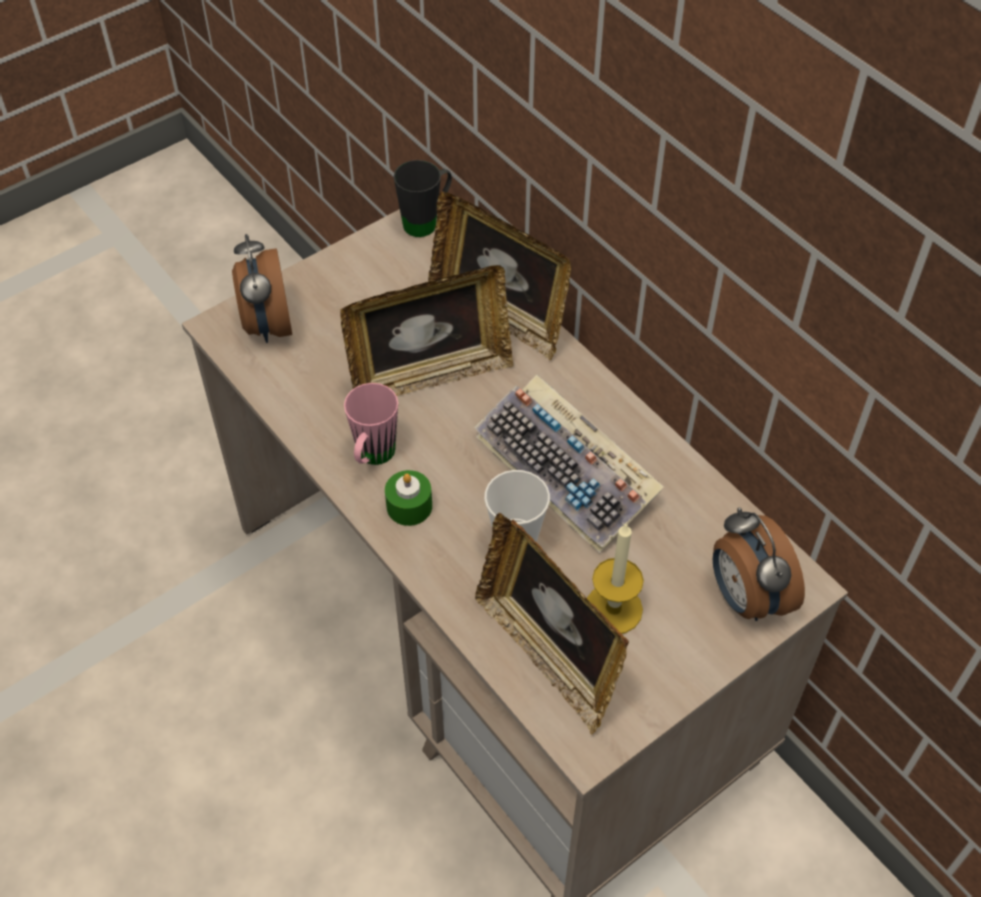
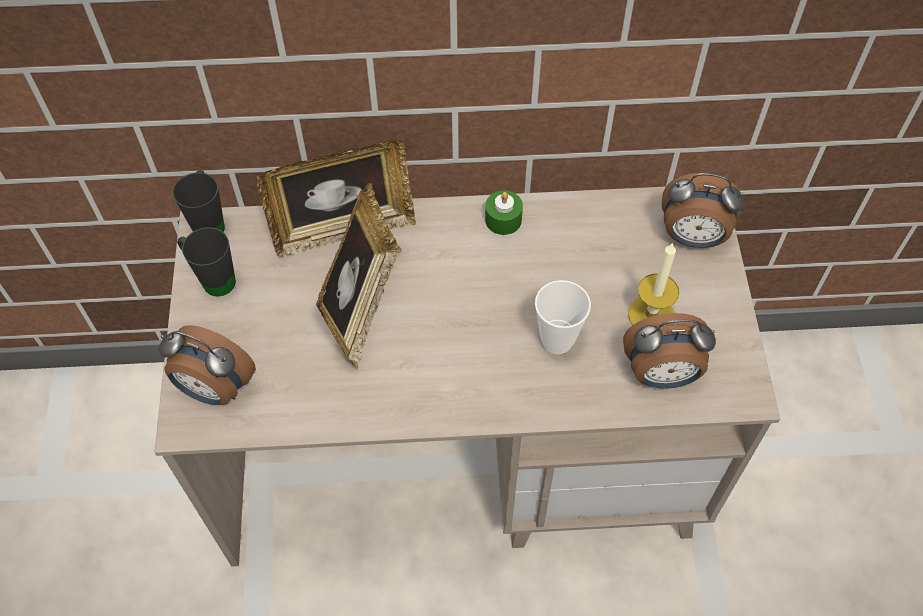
camera: 55 degrees left, 5 degrees up
pink mug [344,383,398,465] -> none
green candle [385,470,432,526] -> green candle moved to [485,190,523,235]
keyboard [474,375,664,553] -> none
picture frame [475,513,629,735] -> alarm clock [623,313,716,389]
none -> black mug [177,227,236,297]

